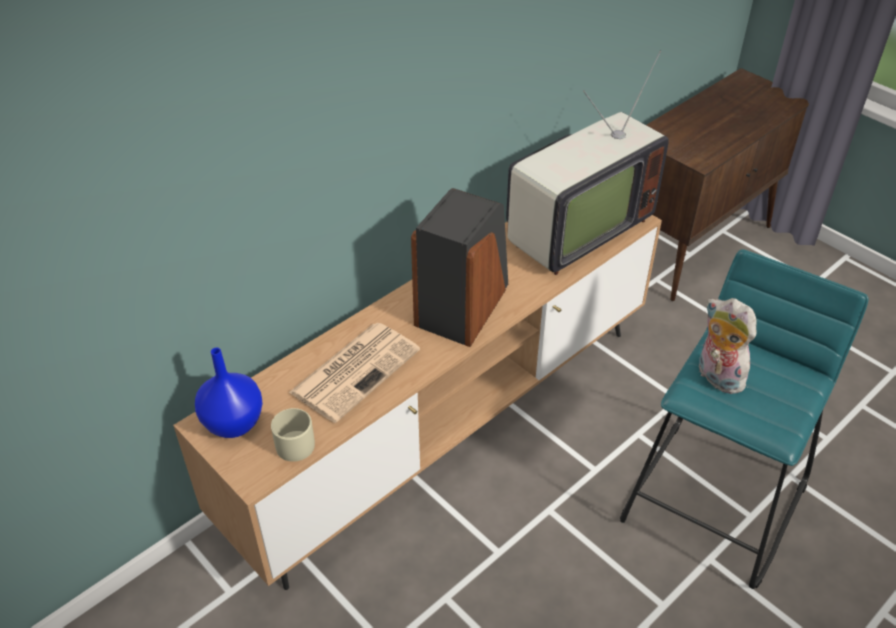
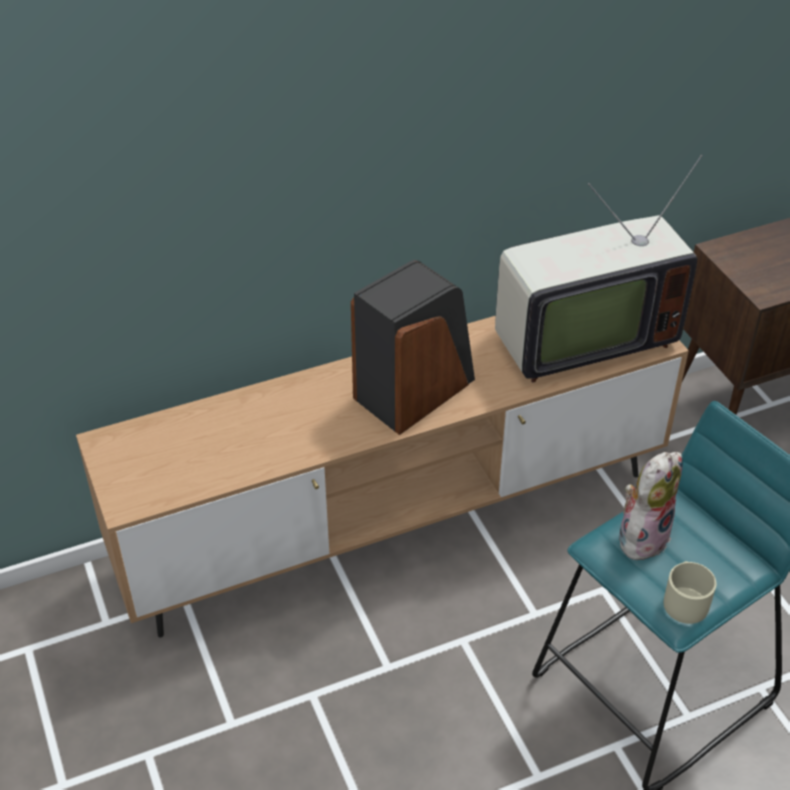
camera: 20 degrees right, 0 degrees up
blue vase [195,348,263,438] -> none
beige mug [271,408,315,462] -> beige mug moved to [664,561,716,624]
newspaper [289,323,420,423] -> none
plush toy [699,298,757,394] -> plush toy turned 60 degrees clockwise [619,452,683,562]

